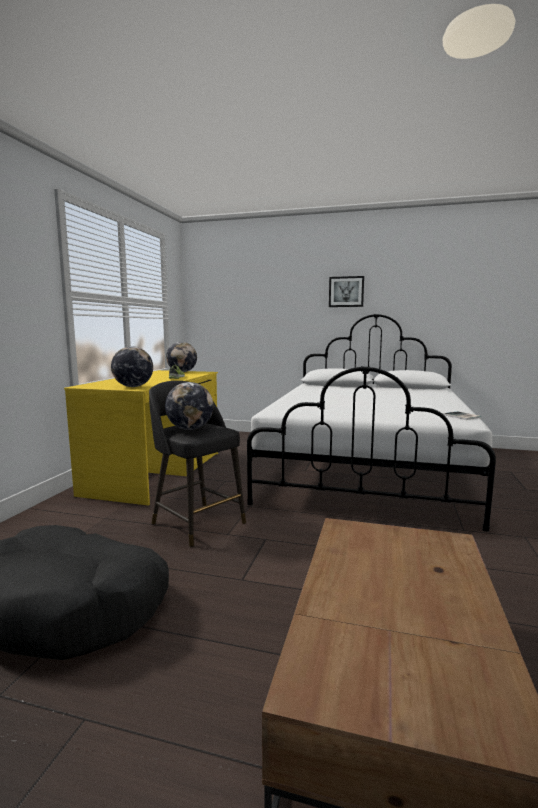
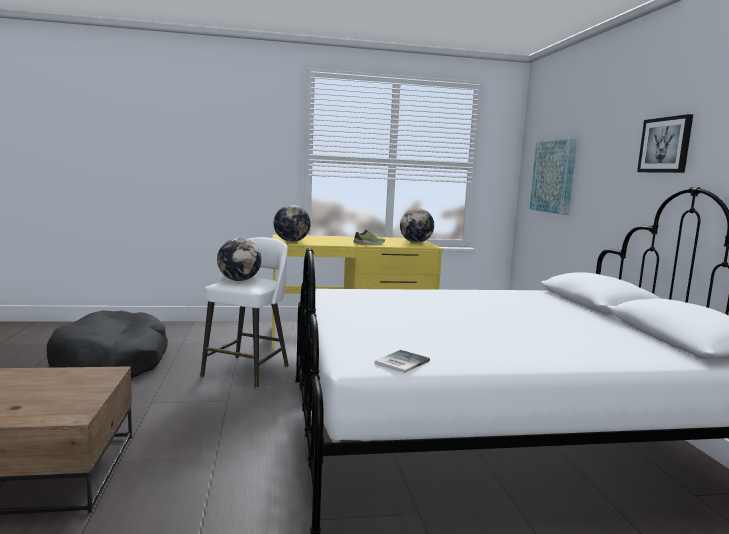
camera: 65 degrees right, 0 degrees up
black stool [149,381,246,547] -> white stool [200,237,289,388]
none -> picture [530,138,577,215]

